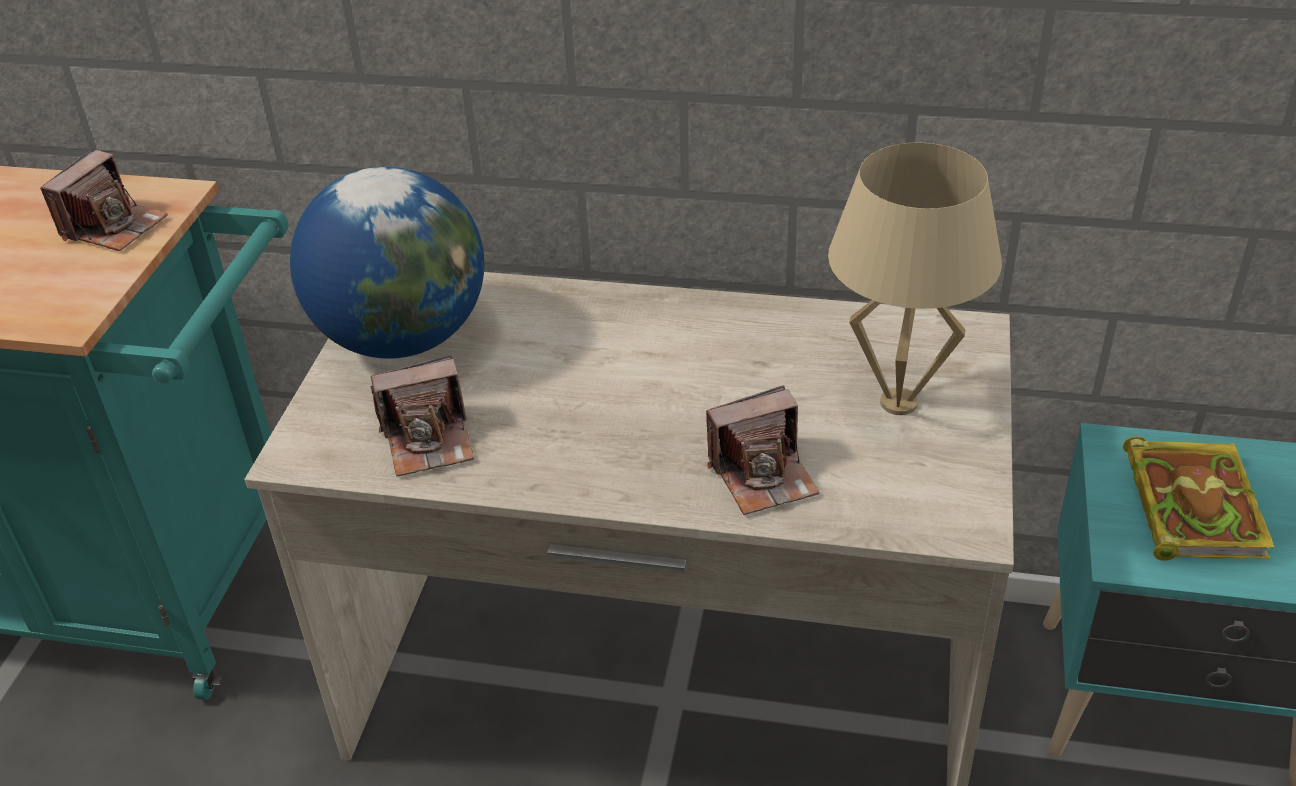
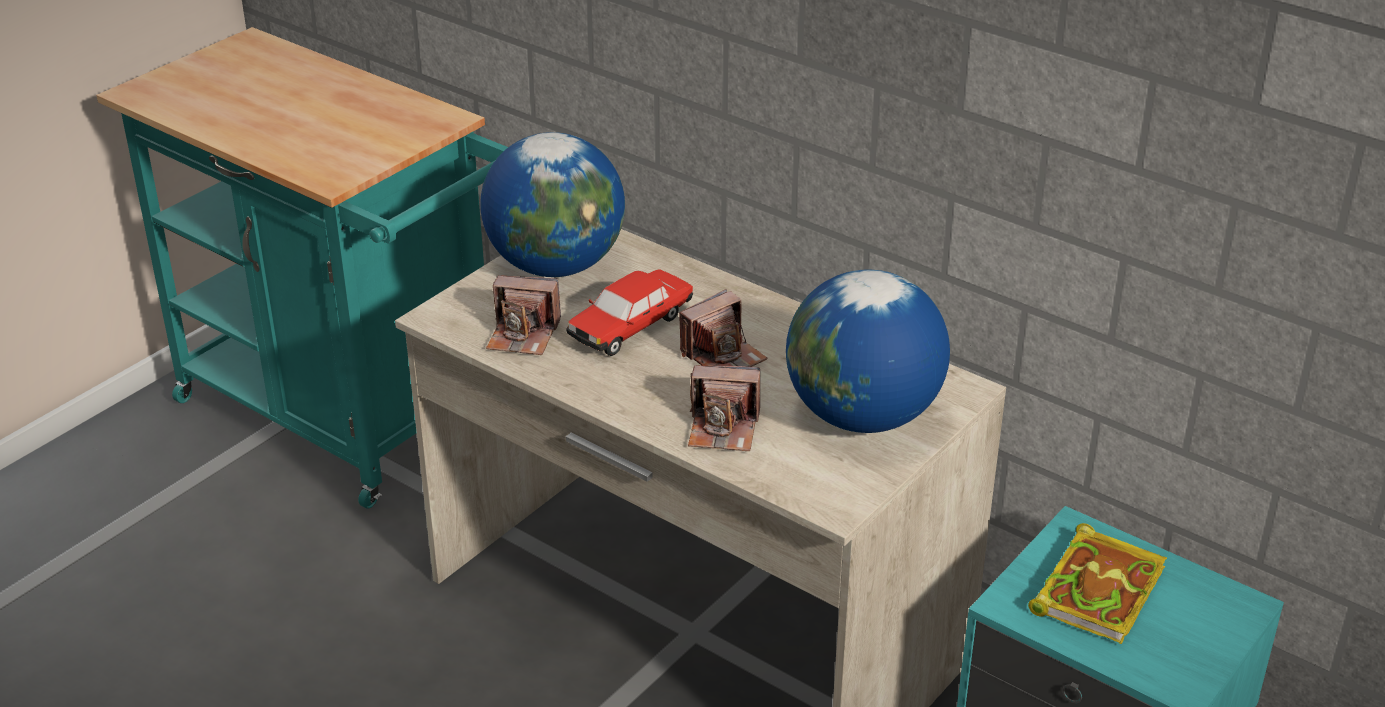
camera: 25 degrees right, 5 degrees down
camera [40,150,168,251] -> camera moved to [679,289,767,367]
beige table lamp [828,143,1002,415] -> globe [786,270,950,433]
none -> toy car [566,269,693,356]

